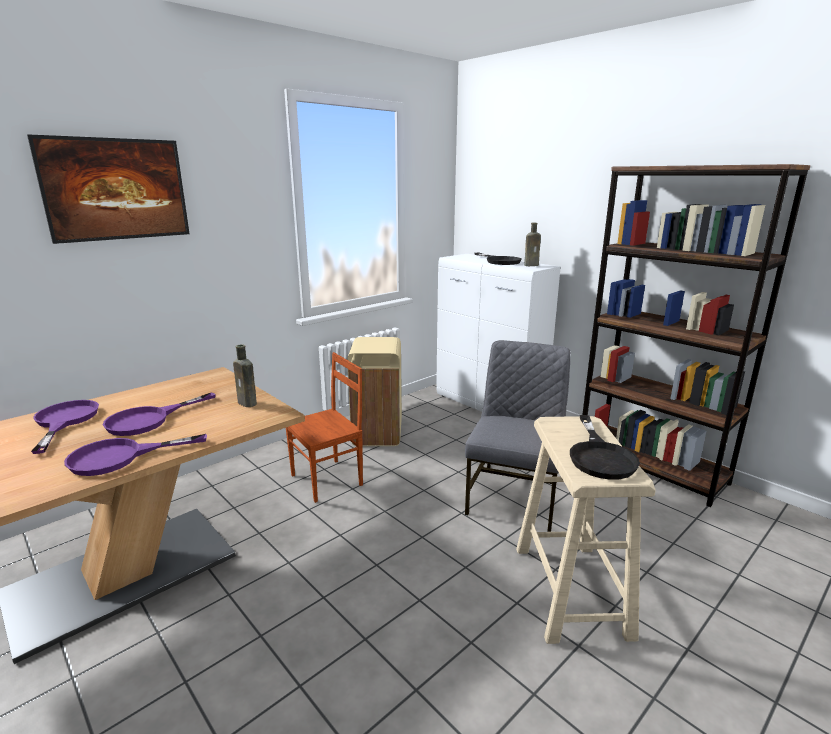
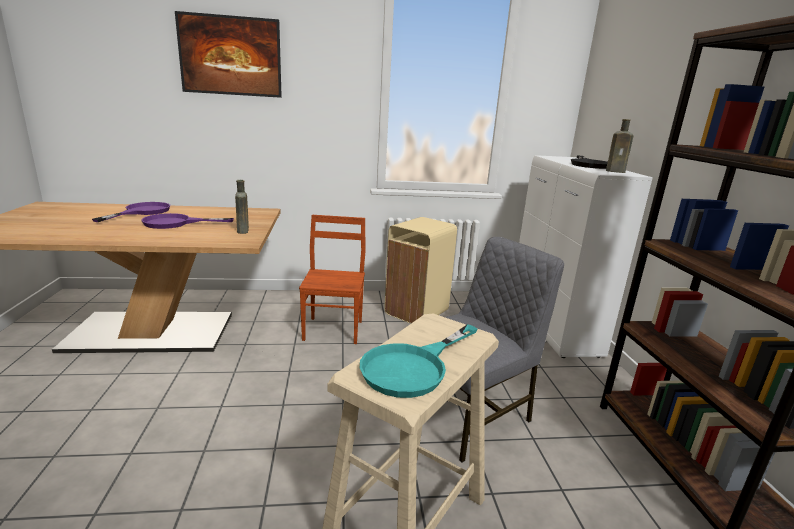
camera: 35 degrees right, 0 degrees up
purple frying pan [64,434,207,476] -> none
brown chair [286,352,363,503] -> brown chair turned 90 degrees counterclockwise [299,215,366,344]
black frying pan [570,415,640,480] -> turquoise frying pan [360,324,478,398]

